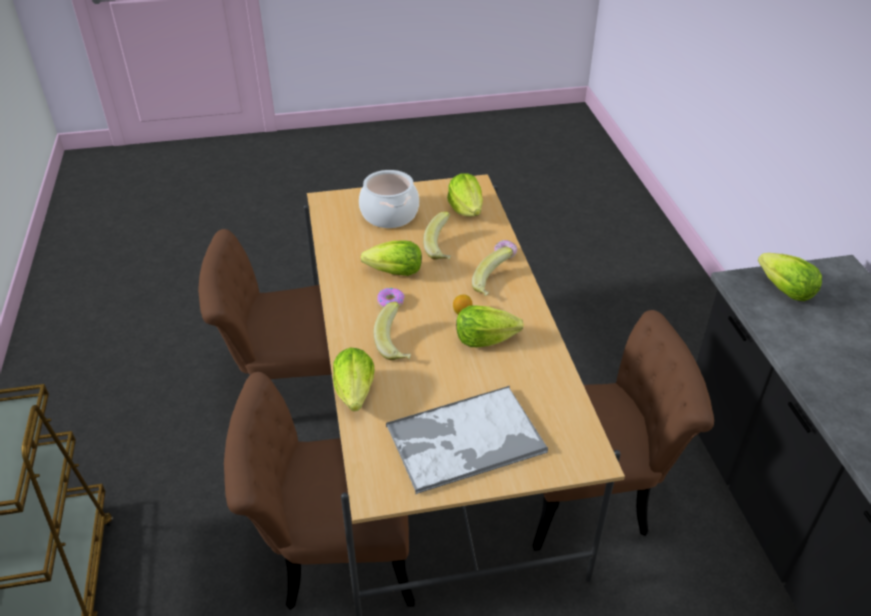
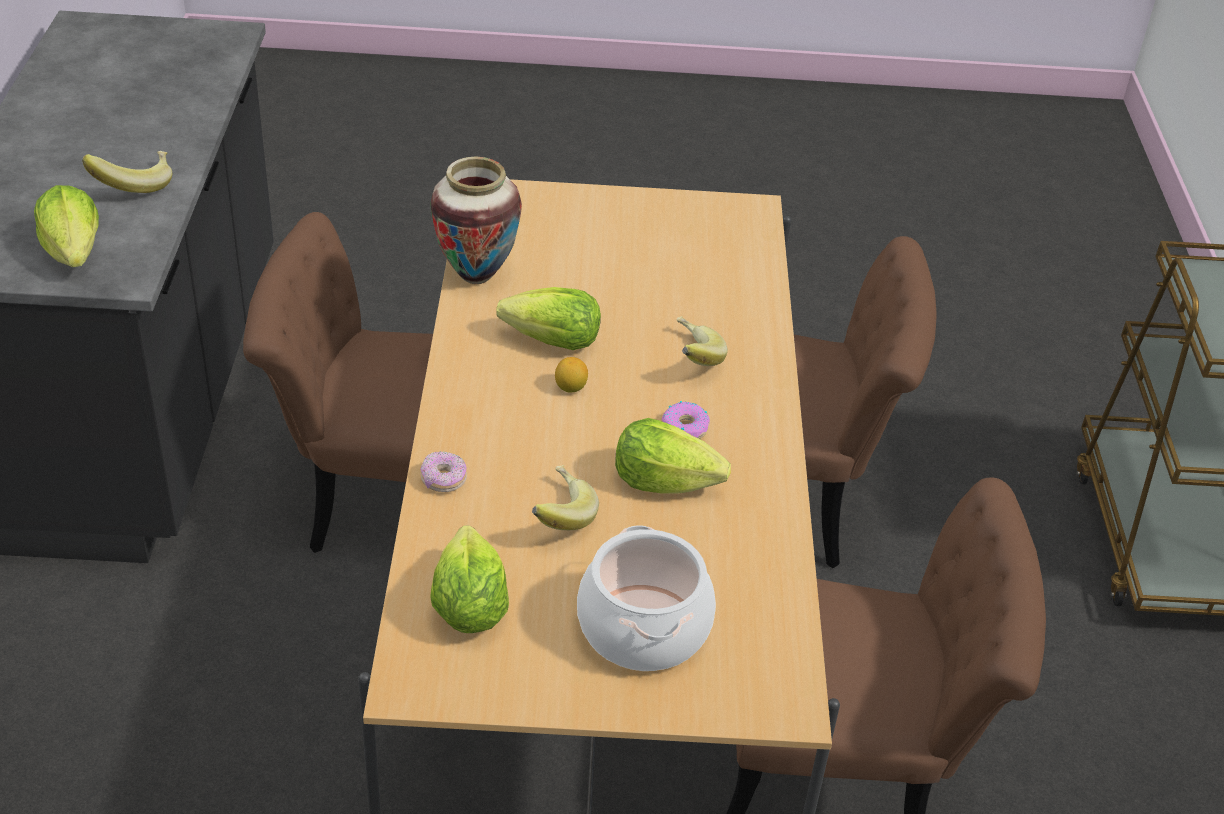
camera: 170 degrees left, 0 degrees up
lettuce [333,348,374,411] -> none
tray [386,386,548,494] -> none
banana [472,247,514,296] -> banana moved to [82,151,172,193]
none -> vase [430,157,522,284]

